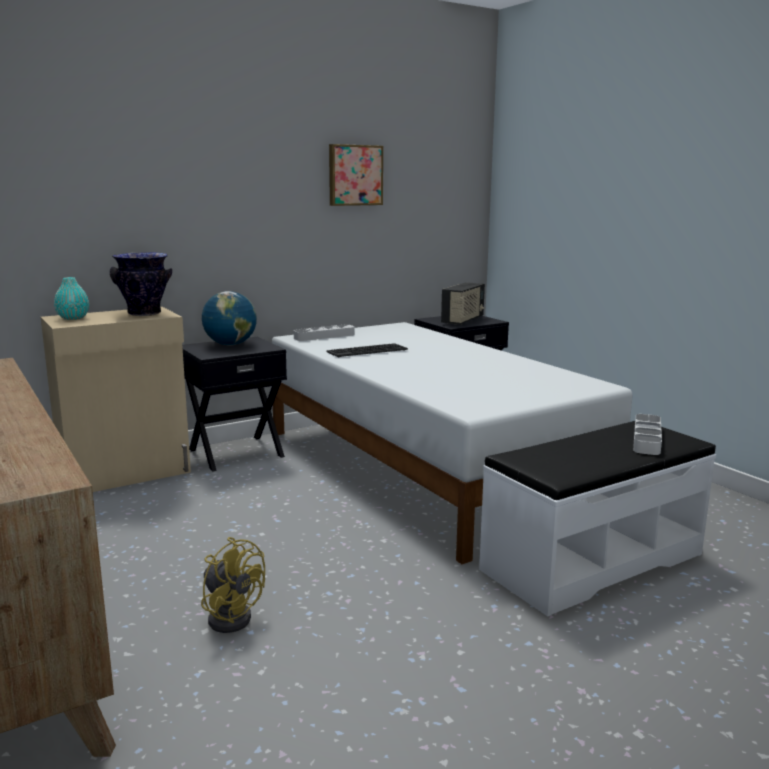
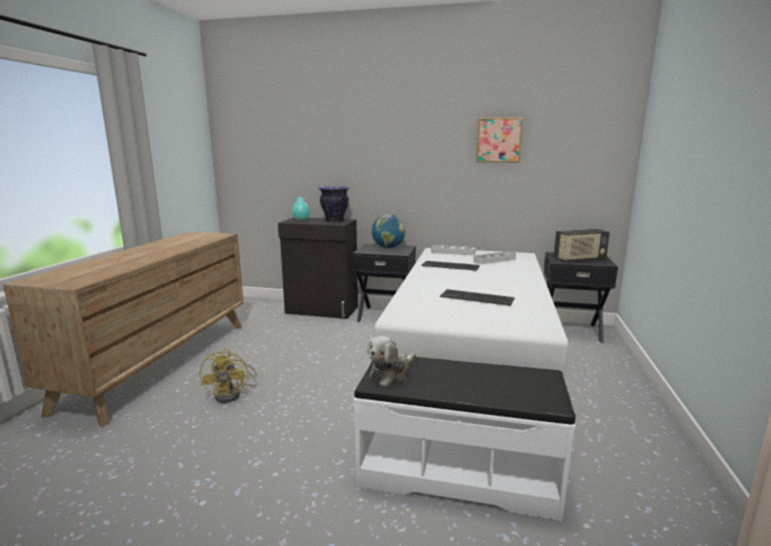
camera: 45 degrees right, 0 degrees up
beige cabinet [41,307,191,492] -> black cabinet [278,217,358,319]
grey tray [633,414,662,455] -> grey tray moved to [473,251,516,264]
none -> plush toy [367,336,416,387]
none -> keyboard [440,289,515,306]

